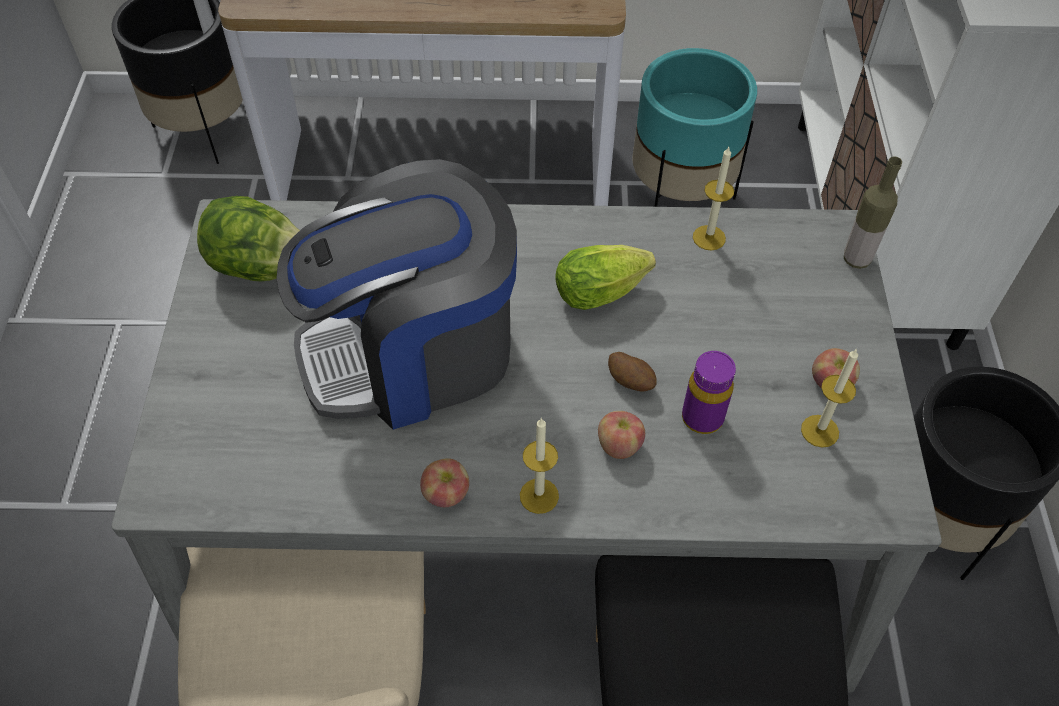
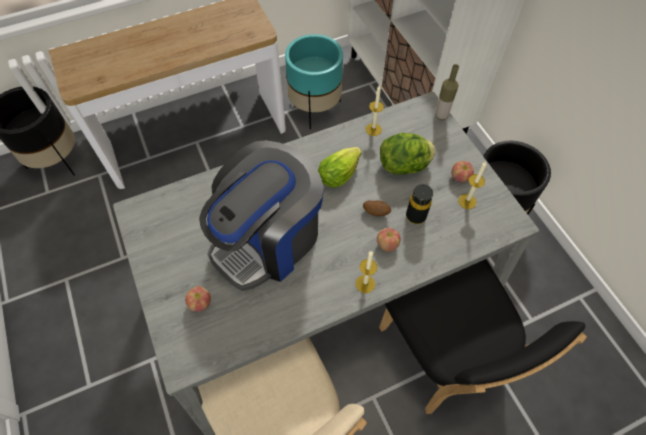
camera: 25 degrees left, 5 degrees up
lettuce [197,196,300,282] -> lettuce moved to [380,133,436,174]
apple [420,458,469,507] -> apple moved to [185,286,211,312]
purple bottle [682,351,736,434] -> black bottle [406,184,433,224]

